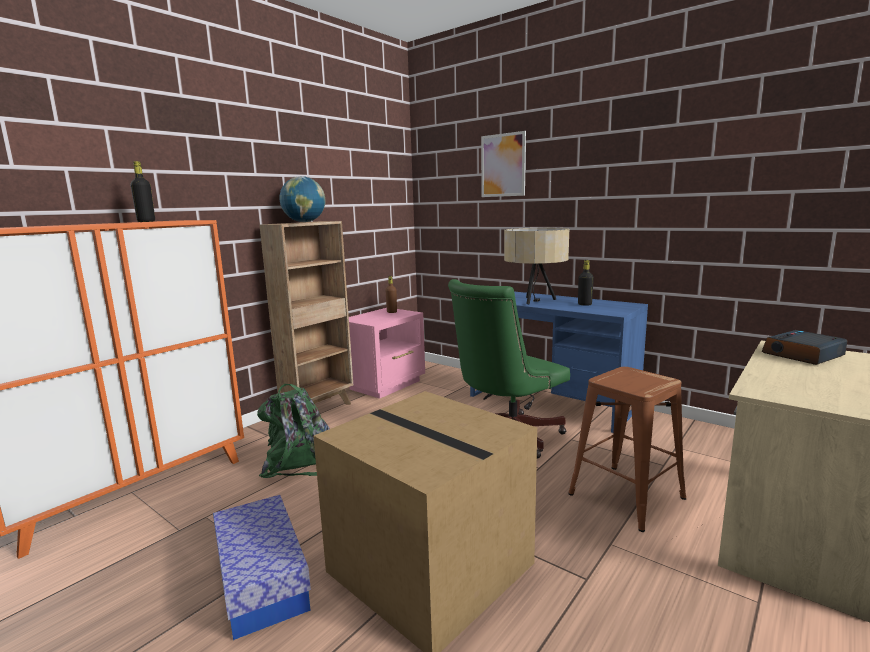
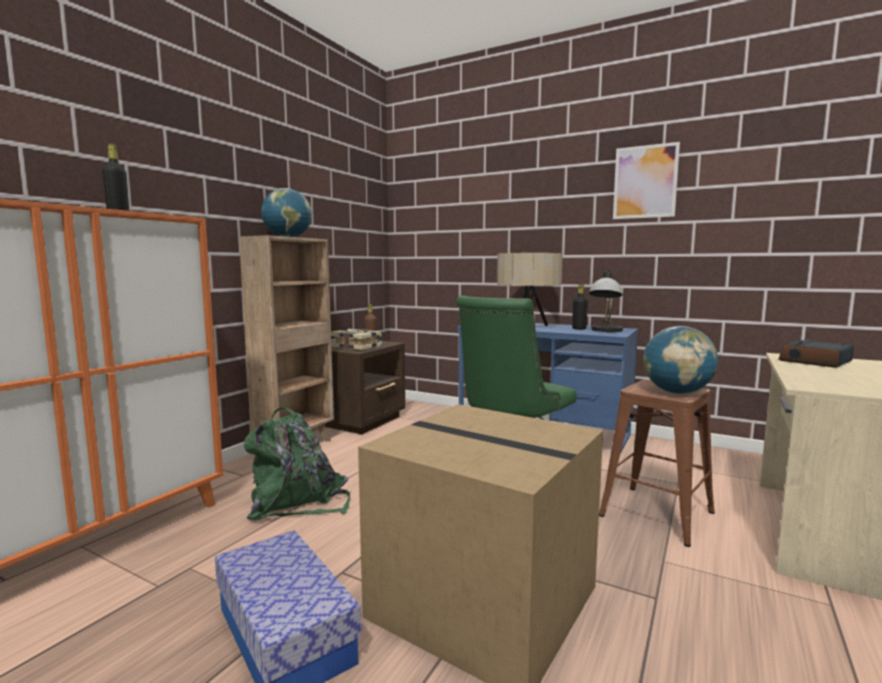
camera: 10 degrees left, 5 degrees down
pink nightstand [349,308,425,399] -> brown nightstand [325,341,405,434]
picture [481,131,526,197] -> picture moved to [613,142,680,219]
none -> book [331,329,382,350]
none -> table lamp [589,269,623,332]
none -> globe [643,326,718,394]

